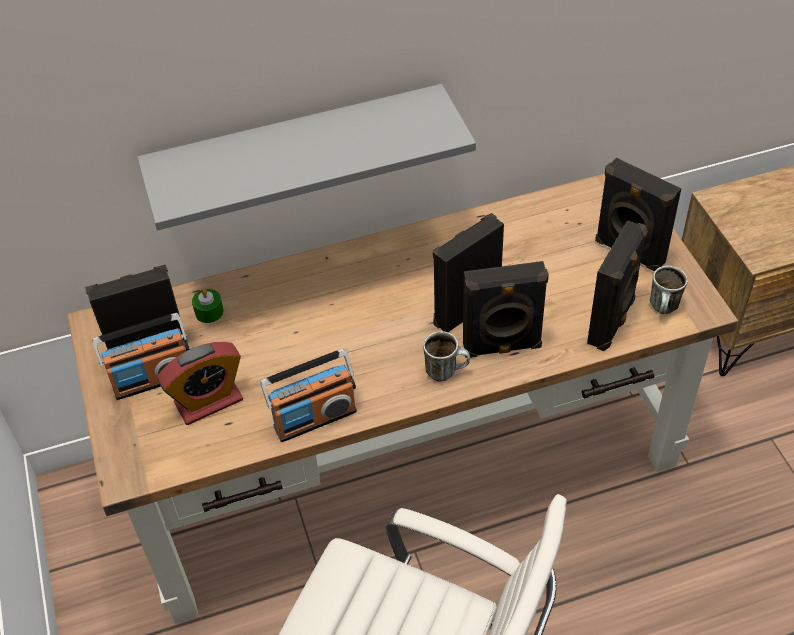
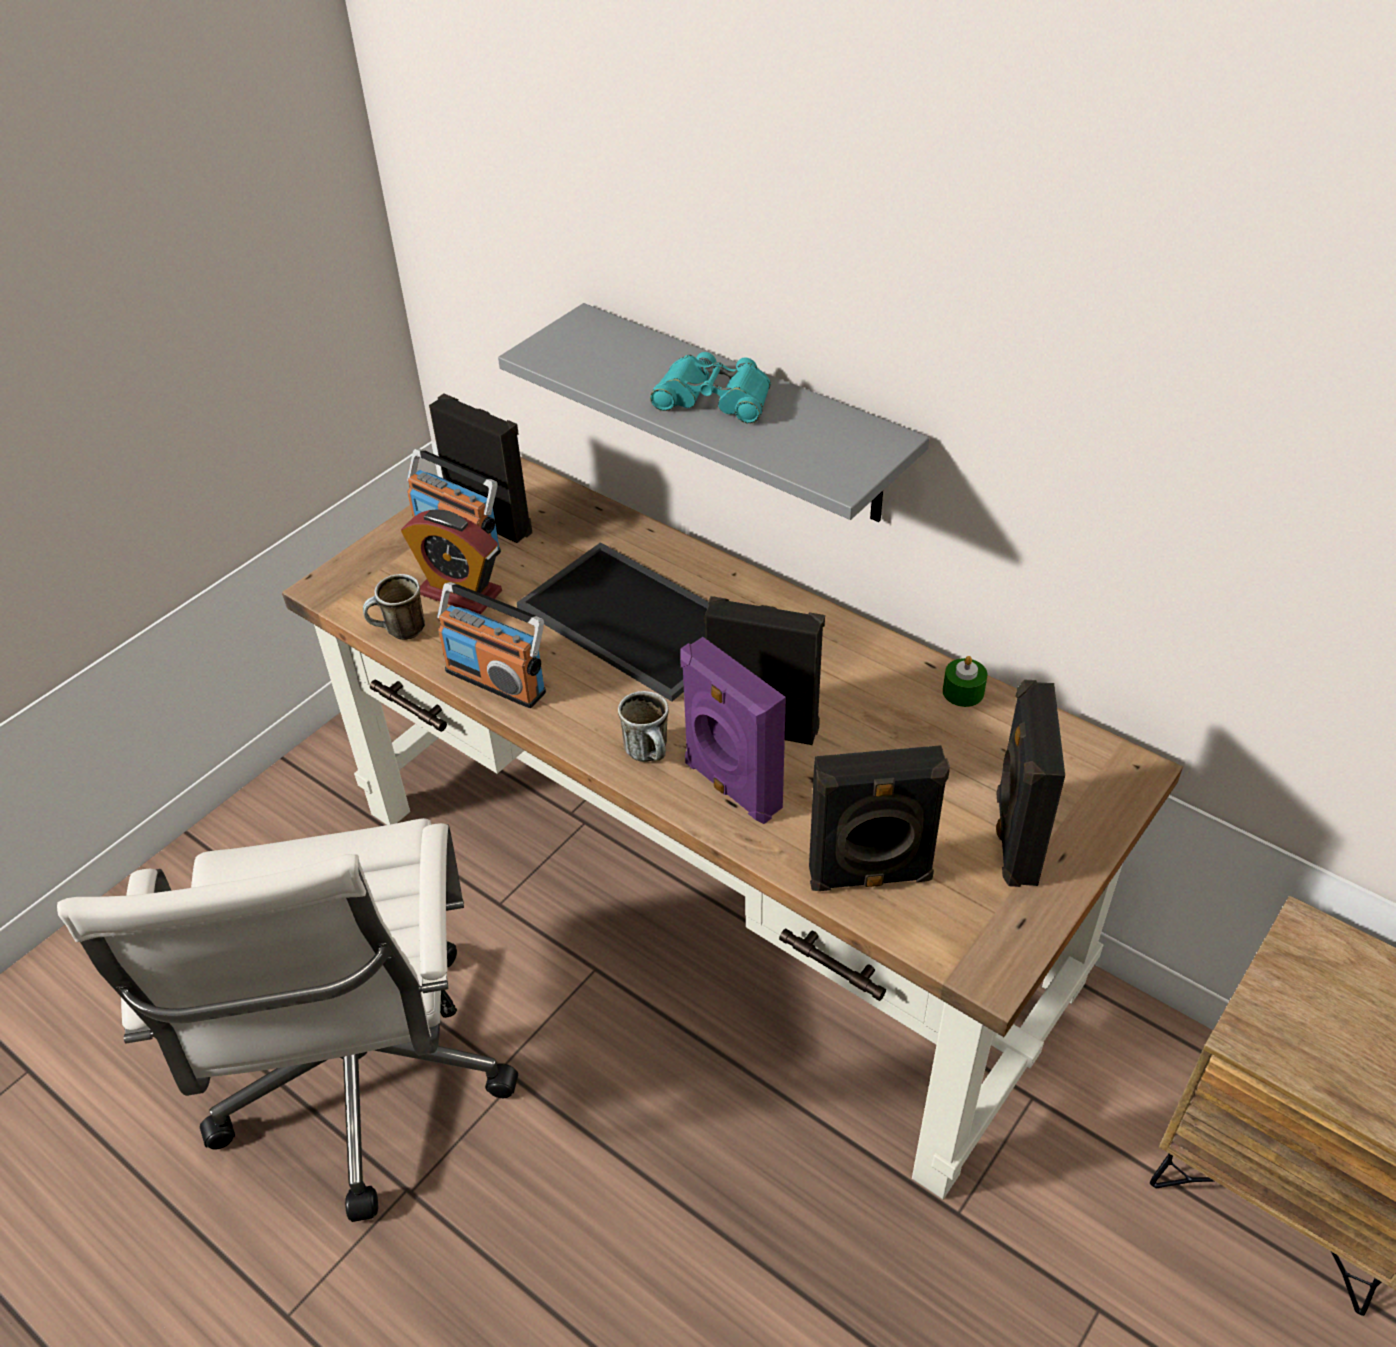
camera: 55 degrees right, 5 degrees down
green candle [192,289,224,323] -> green candle moved to [943,656,987,707]
black speaker [463,261,549,358] -> purple speaker [680,637,786,824]
mug [650,266,688,314] -> mug moved to [363,574,425,640]
none -> tray [517,542,709,701]
none -> turquoise binoculars [650,352,771,424]

